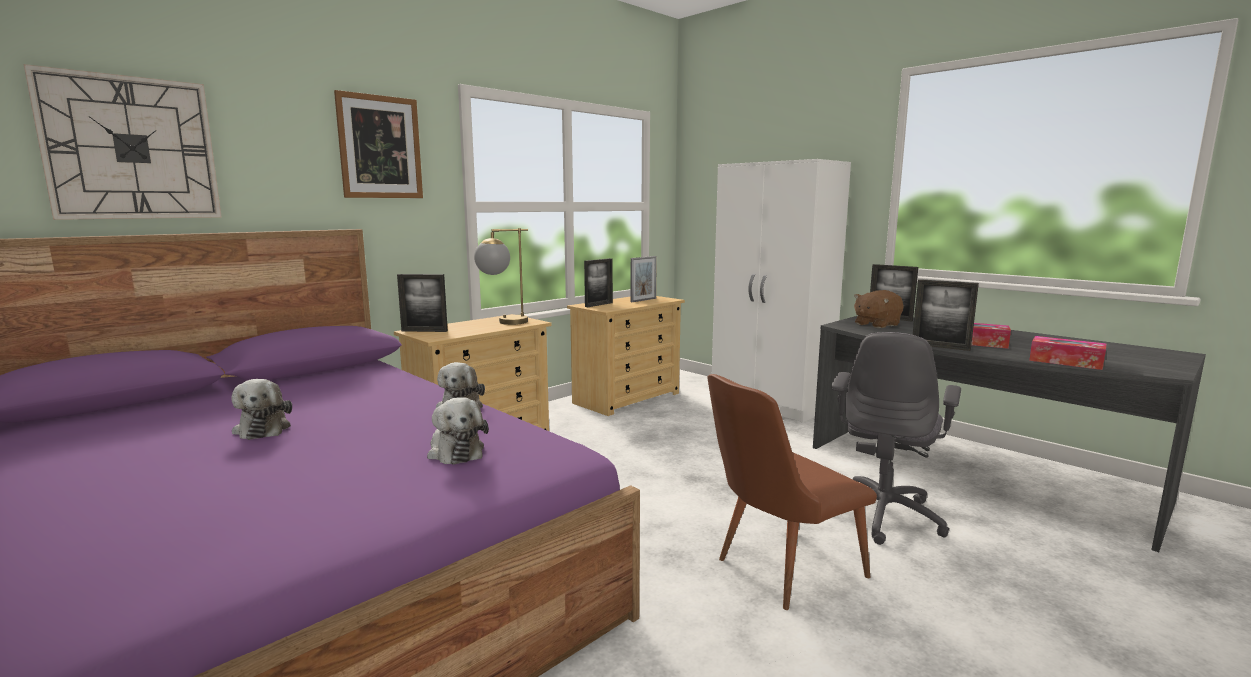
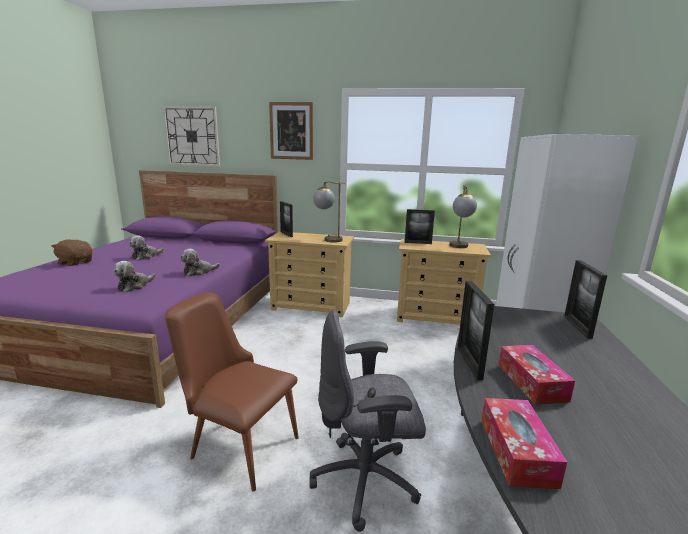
camera: 55 degrees right, 5 degrees up
picture frame [631,256,657,302] -> table lamp [449,185,477,248]
brown plush toy [854,290,904,328] -> brown plush toy moved to [51,240,92,266]

